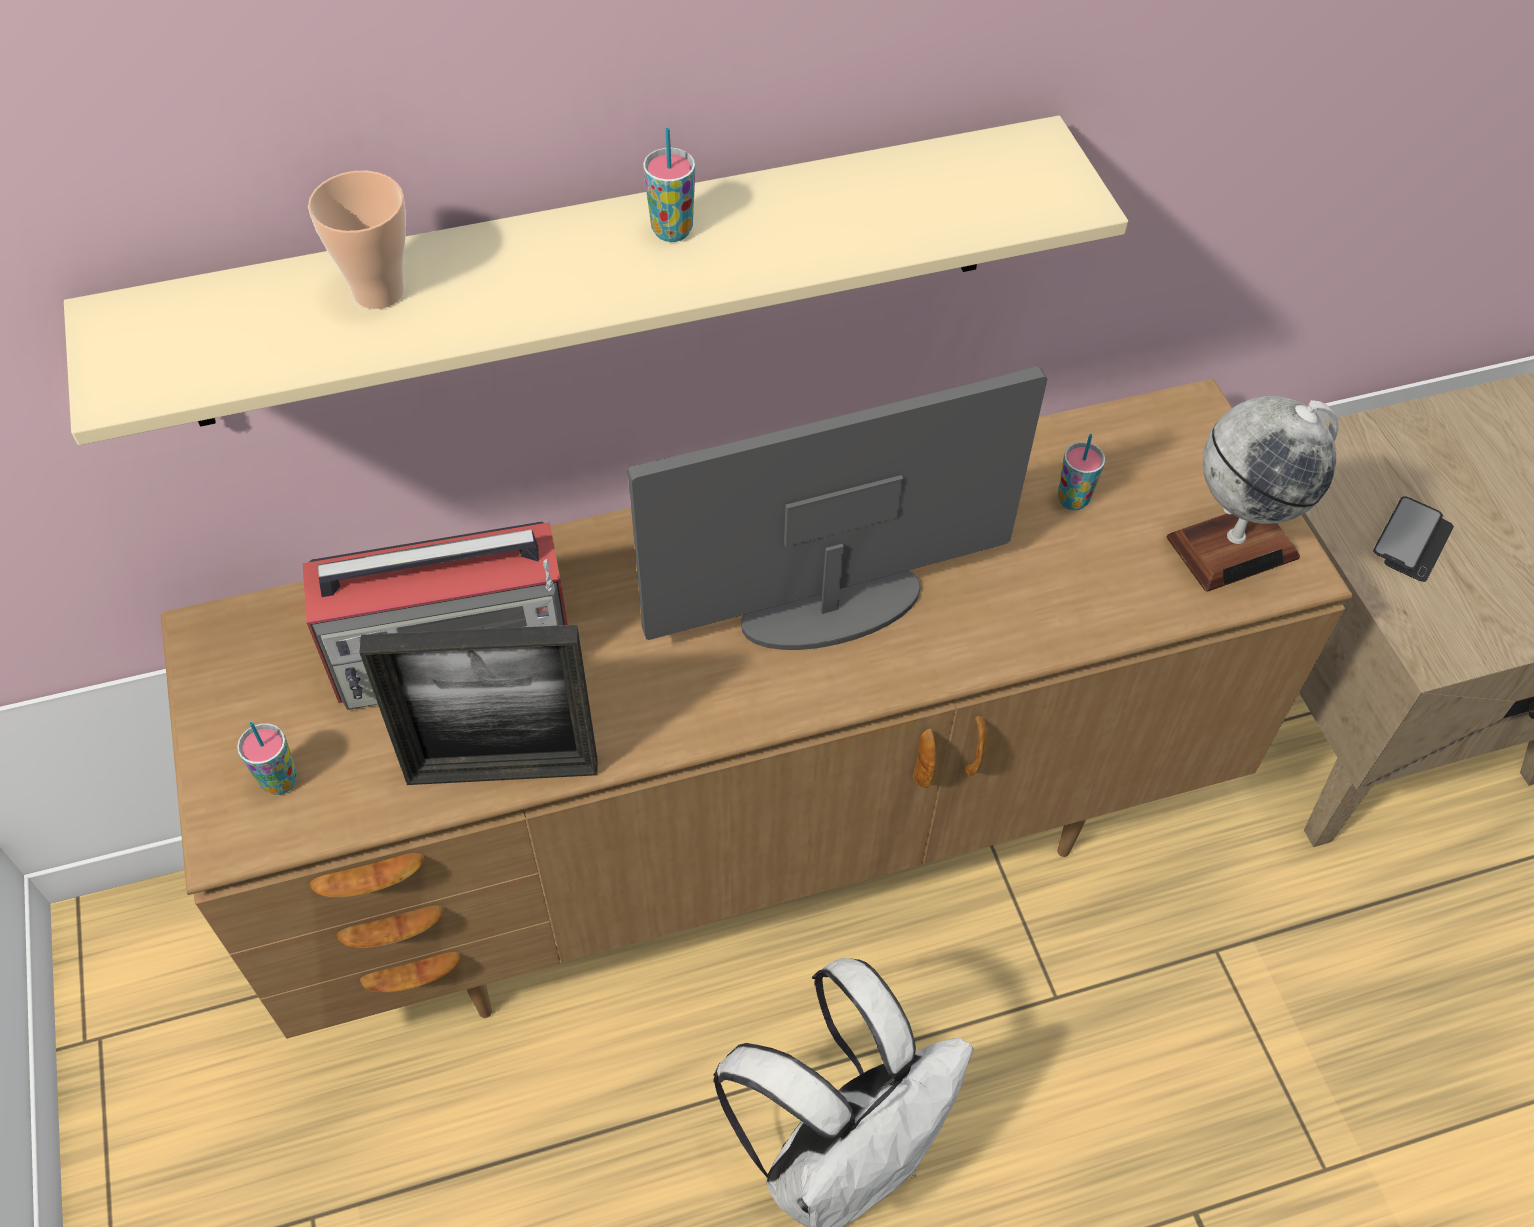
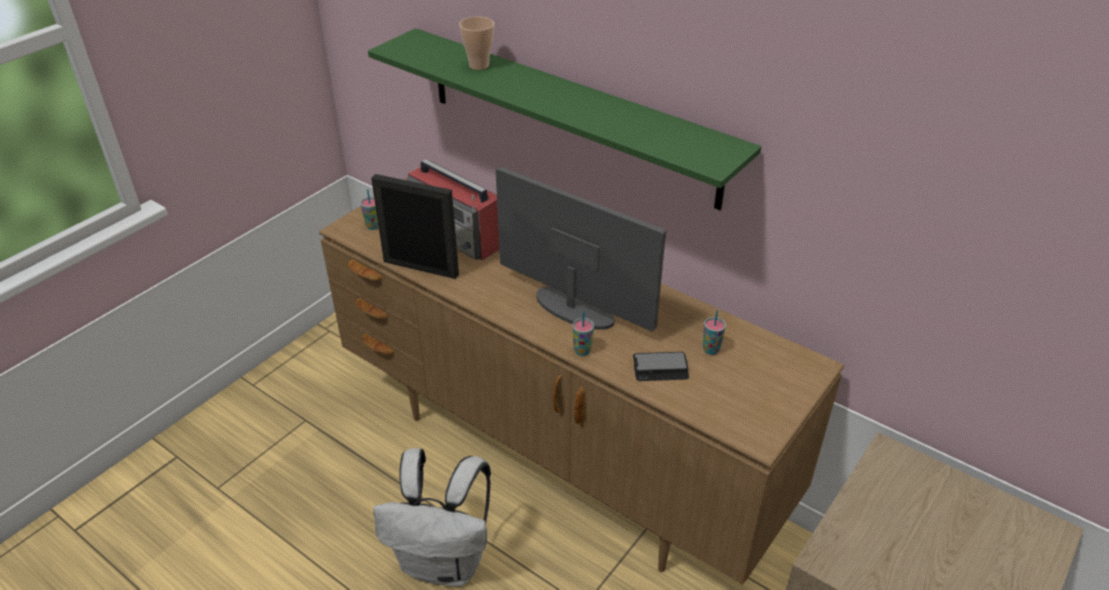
camera: 55 degrees right, 15 degrees down
beige shelf [64,115,1128,445] -> green shelf [368,28,761,210]
picture frame [359,625,598,785] -> picture frame turned 150 degrees clockwise [371,174,459,279]
cup [643,127,695,242] -> cup moved to [572,311,594,356]
globe [1166,396,1339,592] -> none
phone [1373,497,1454,582] -> phone moved to [633,352,689,381]

